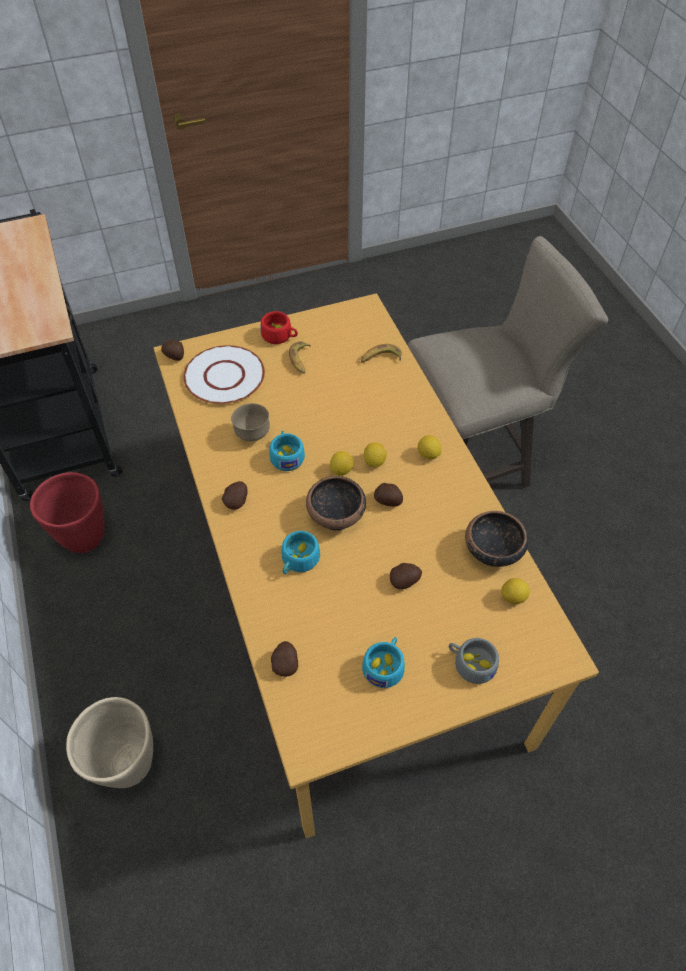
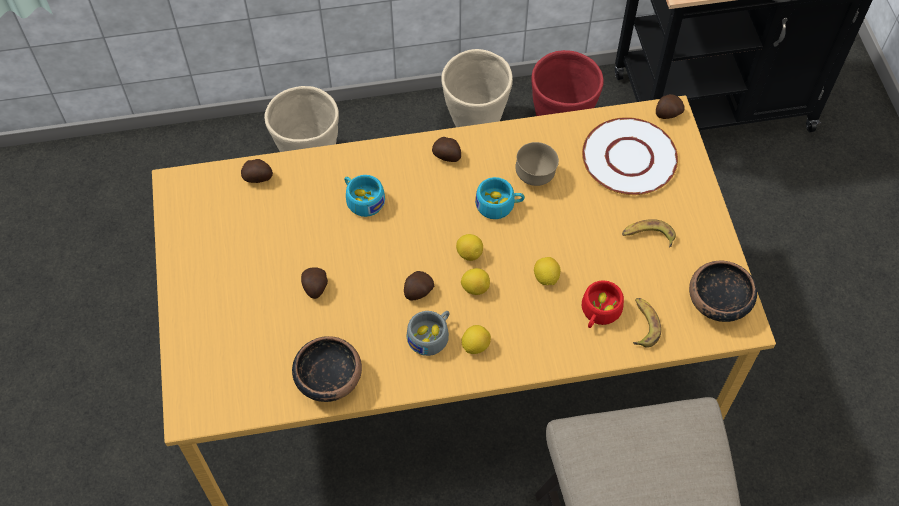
camera: 100 degrees right, 5 degrees up
red cup [261,311,298,344] -> red cup moved to [582,280,624,328]
bowl [306,476,366,531] -> bowl moved to [689,260,757,322]
turquoise cup [362,637,405,688] -> none
grey cup [449,638,499,684] -> grey cup moved to [407,311,450,356]
lemon [501,578,530,604] -> lemon moved to [534,257,560,285]
none -> beige planter [441,49,513,127]

